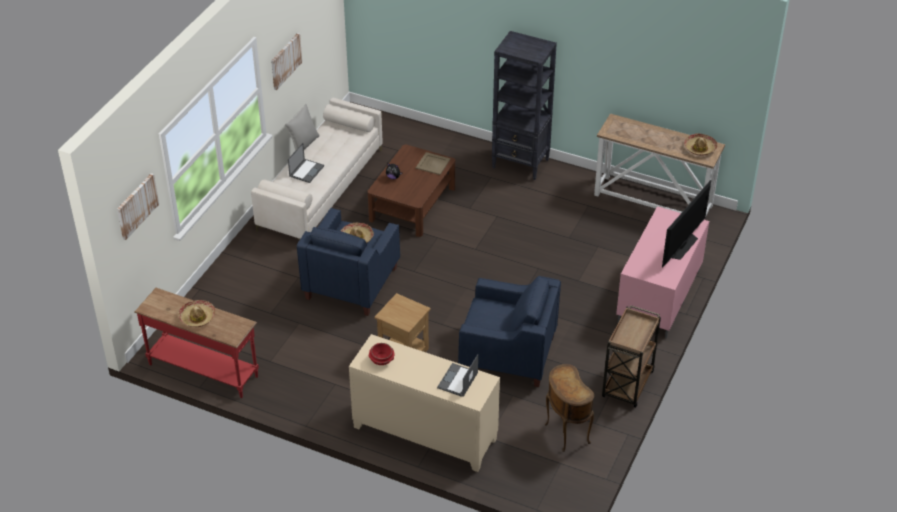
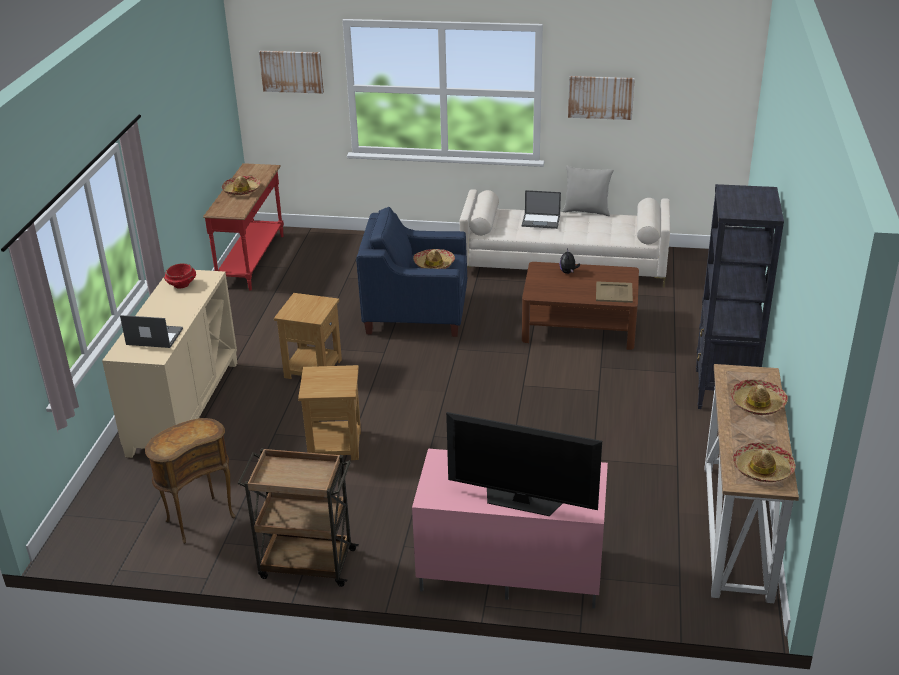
camera: 75 degrees right, 10 degrees down
blue armchair [458,276,561,387] -> brown side table [298,365,361,460]
none -> hat [730,379,788,415]

